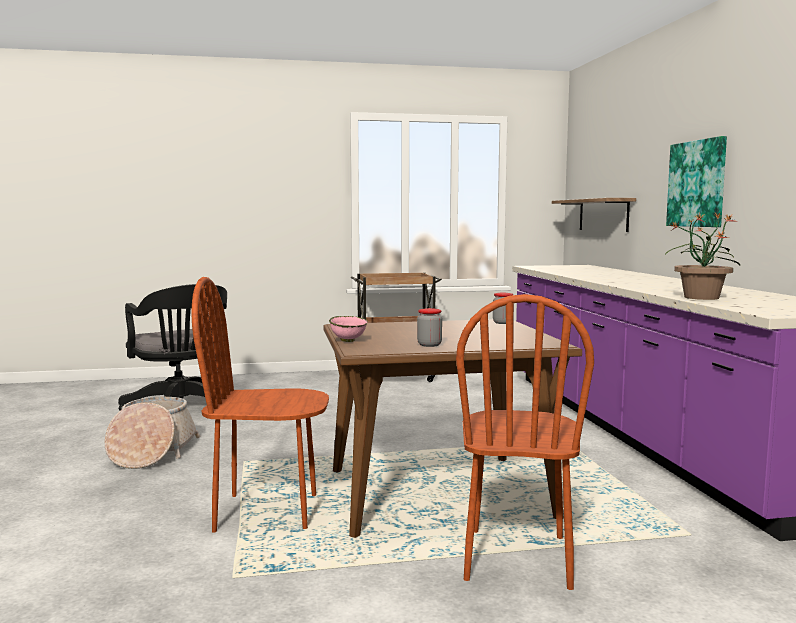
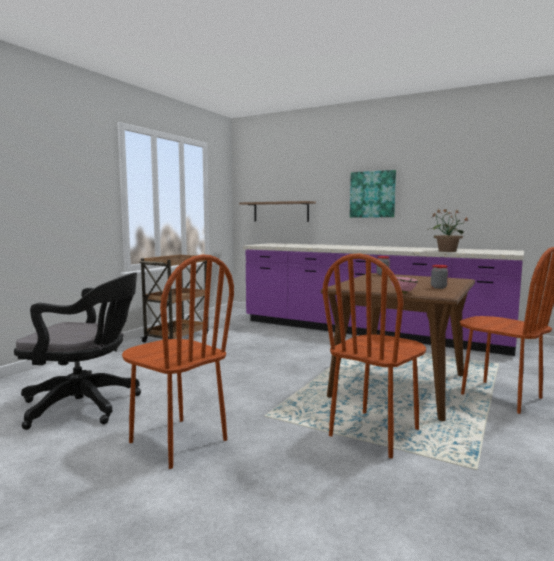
camera: 50 degrees left, 0 degrees up
basket [105,397,200,469] -> brown chair [122,254,234,469]

